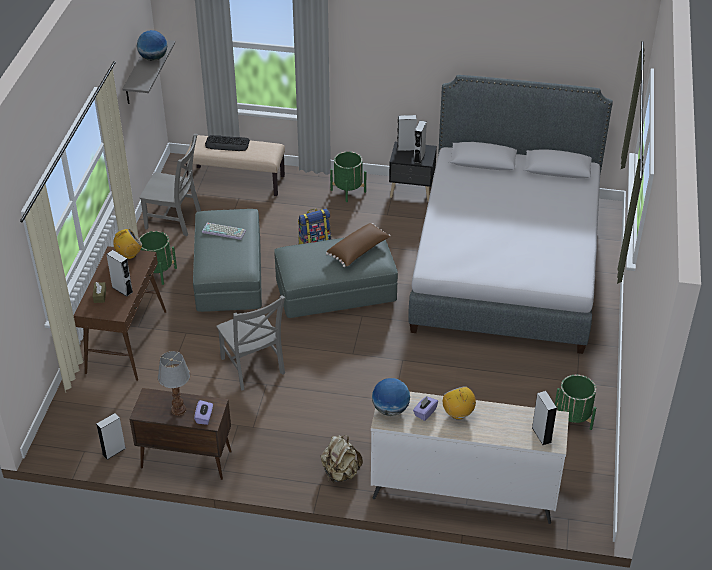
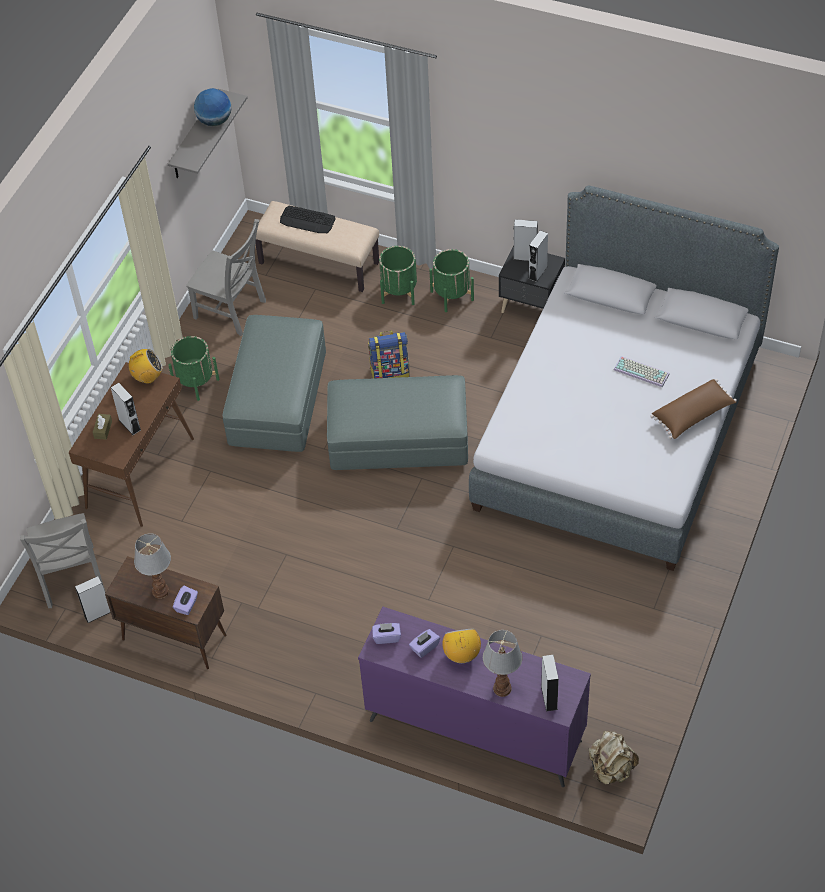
camera: 15 degrees right, 10 degrees up
keyboard [202,223,246,240] -> keyboard moved to [614,356,669,387]
grey chair [216,295,285,391] -> grey chair moved to [20,513,106,608]
beige backpack [321,435,363,483] -> beige backpack moved to [588,731,639,784]
brown pillow [326,223,391,267] -> brown pillow moved to [650,379,737,439]
beige dresser [371,392,569,524] -> purple dresser [358,607,591,787]
globe [372,378,410,416] -> purple tissue box [372,623,401,644]
green planter [555,375,596,430] -> green planter moved to [379,246,417,305]
none -> table lamp [483,630,523,697]

